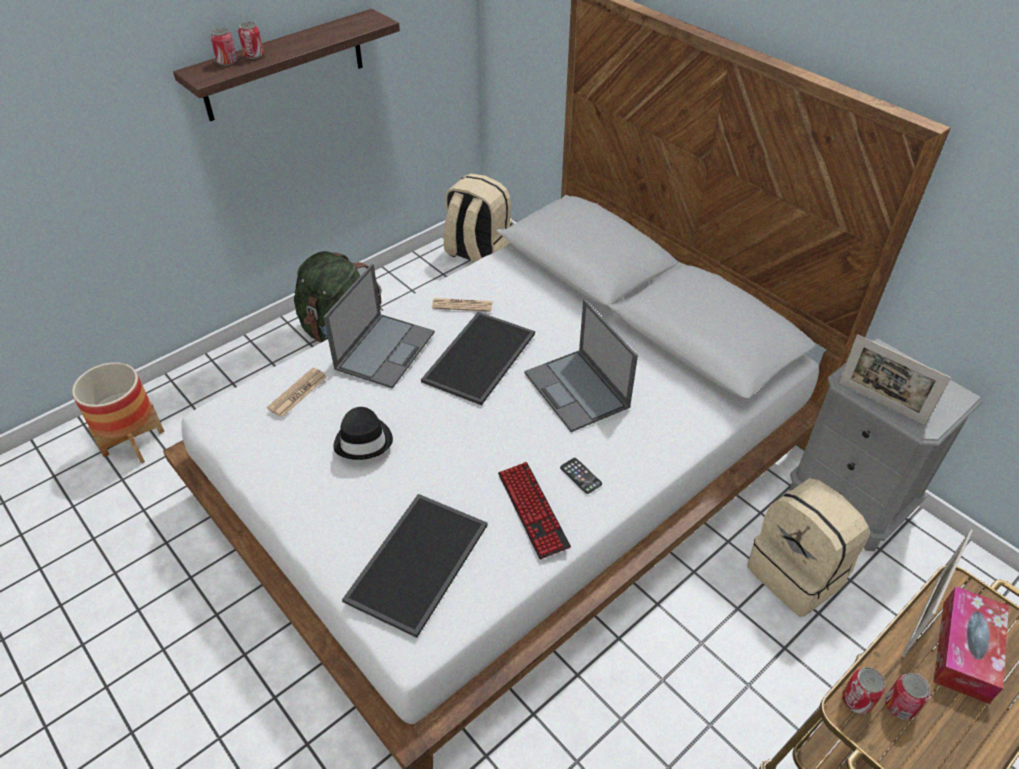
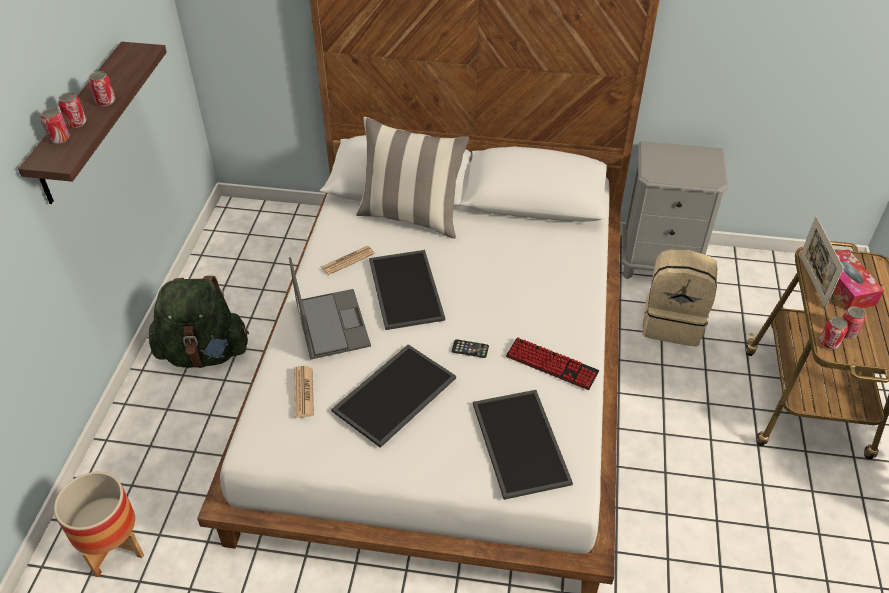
camera: 40 degrees left, 0 degrees up
black hat [333,407,393,460] -> tray [331,344,456,448]
beige backpack [444,173,512,263] -> none
laptop [524,299,638,432] -> none
phone [560,458,602,494] -> phone moved to [452,339,489,358]
picture frame [838,335,951,425] -> none
none -> can [89,71,116,106]
none -> pillow [356,117,469,239]

